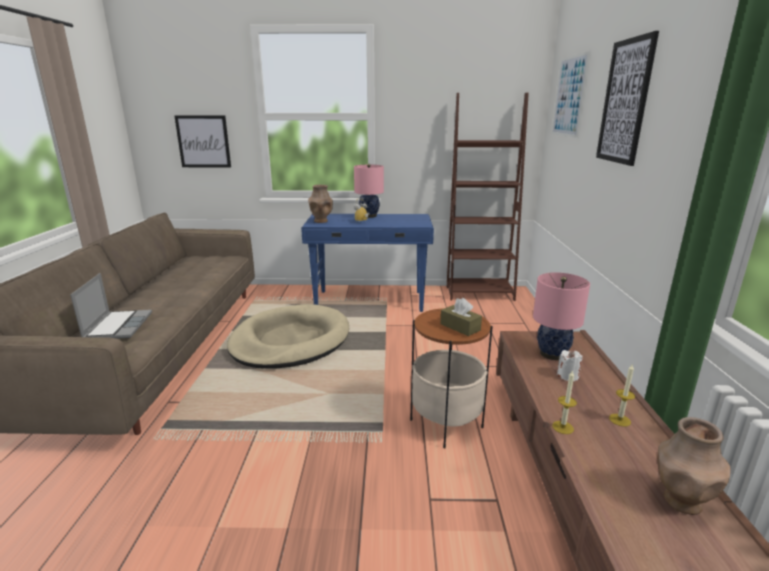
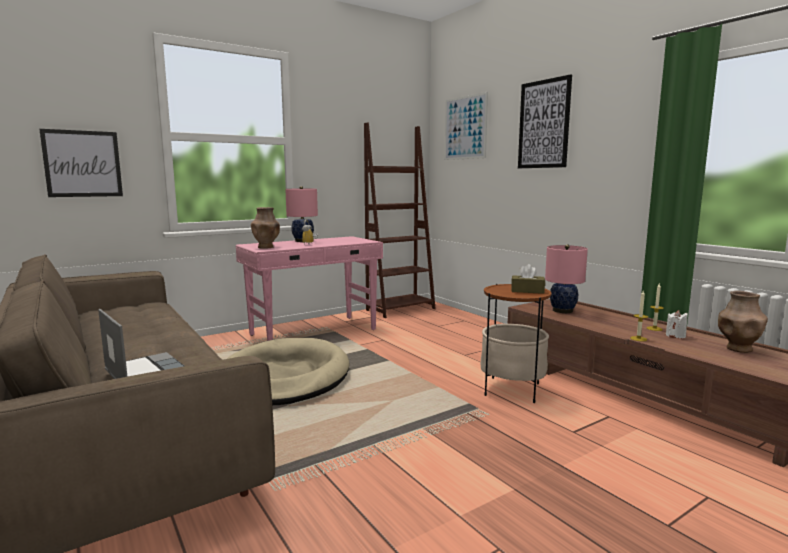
camera: 35 degrees left, 10 degrees down
blue console table [301,214,434,312] -> pink console table [236,236,383,341]
white candle [557,350,583,381] -> white candle moved to [666,310,688,338]

